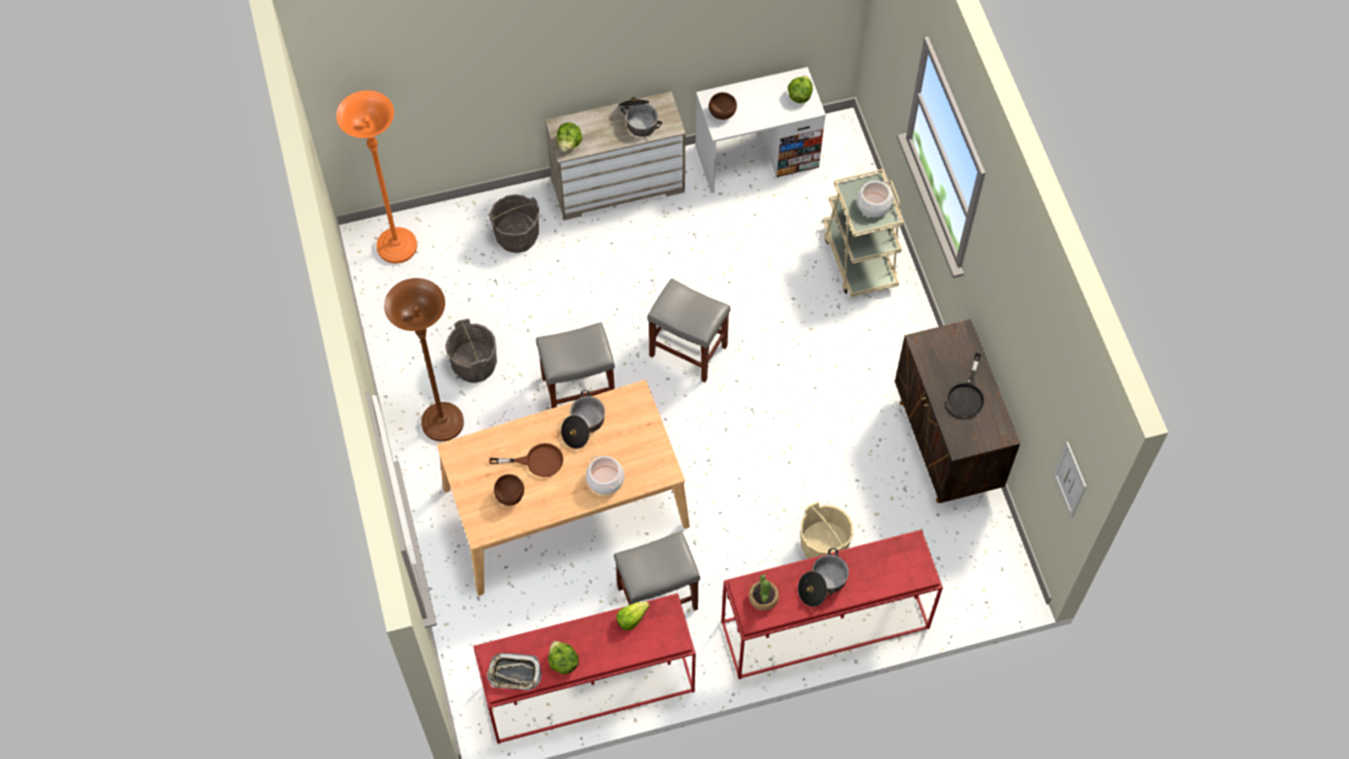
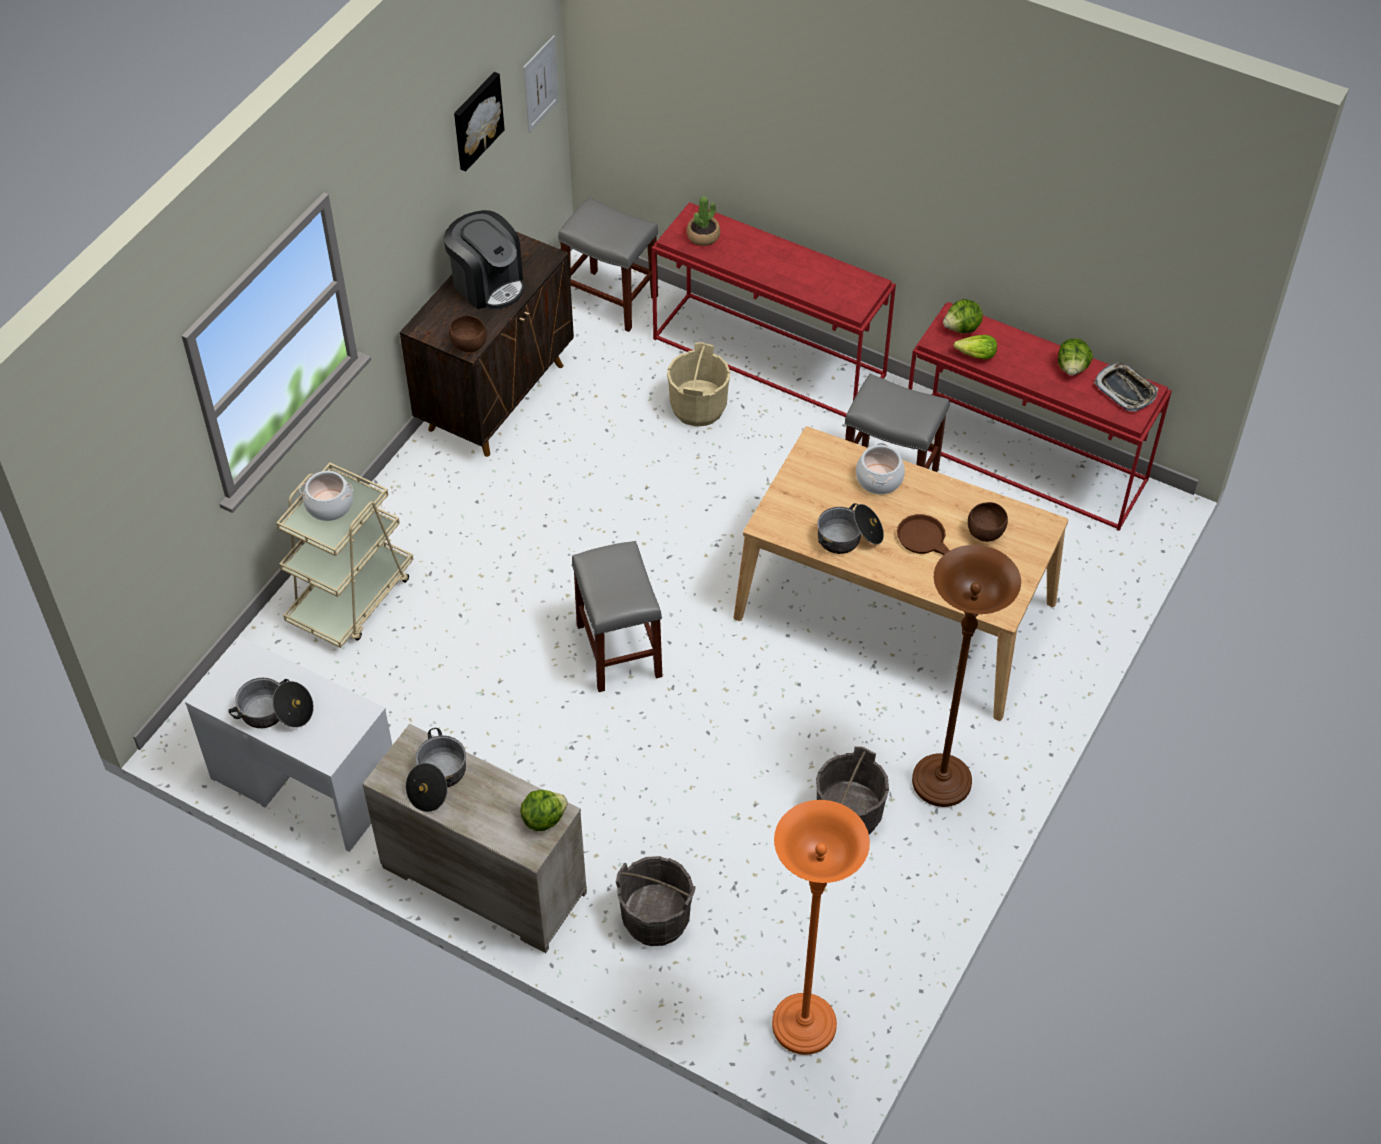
camera: 135 degrees left, 10 degrees down
grey stool [536,322,615,408] -> grey stool moved to [558,197,658,332]
brown bowl [709,92,737,120] -> brown bowl moved to [449,315,487,352]
potted plant [749,574,779,611] -> potted plant moved to [687,196,720,246]
lettuce [788,76,813,103] -> lettuce moved to [943,299,983,334]
cooking pot [798,548,849,607] -> cooking pot moved to [228,678,314,728]
black frying pan [947,353,985,416] -> coffee machine [443,210,524,310]
none -> picture [454,72,505,171]

